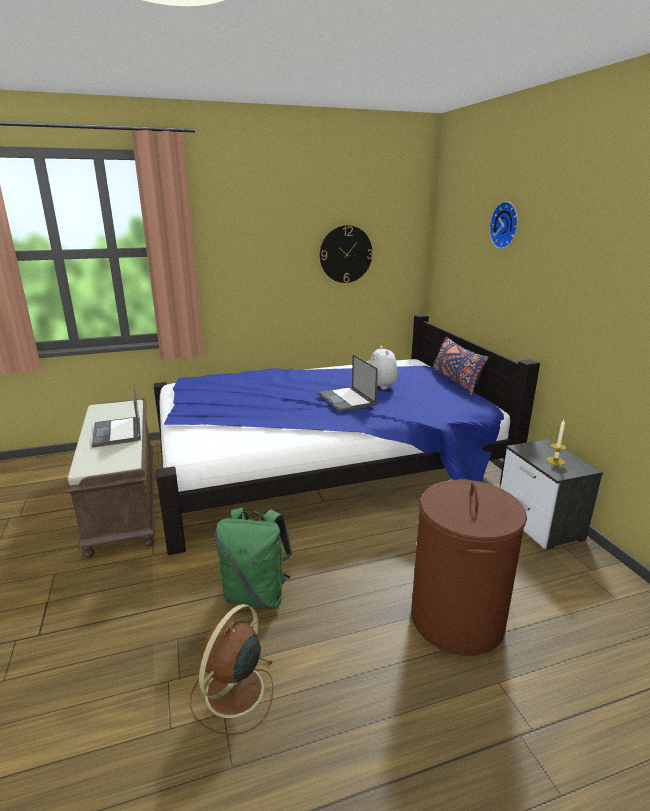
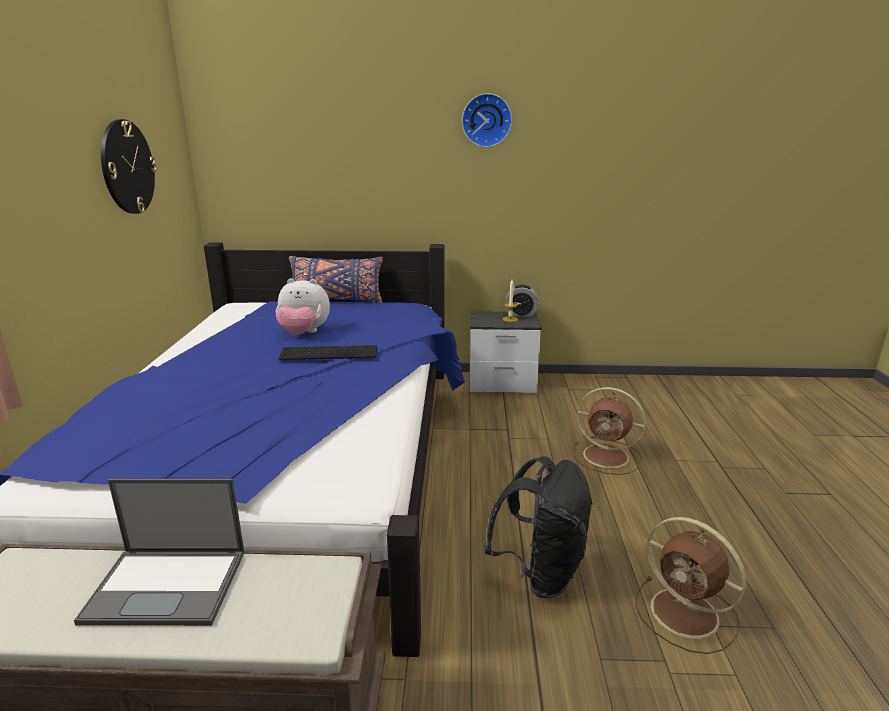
camera: 70 degrees left, 0 degrees up
green backpack [215,507,292,609] -> black backpack [484,456,593,598]
laptop [318,354,378,412] -> keyboard [278,345,377,360]
brown laundry basket [411,479,527,656] -> brown fan [573,387,646,475]
wall clock [489,201,518,249] -> wall clock moved to [462,93,512,147]
none -> alarm clock [505,285,539,317]

